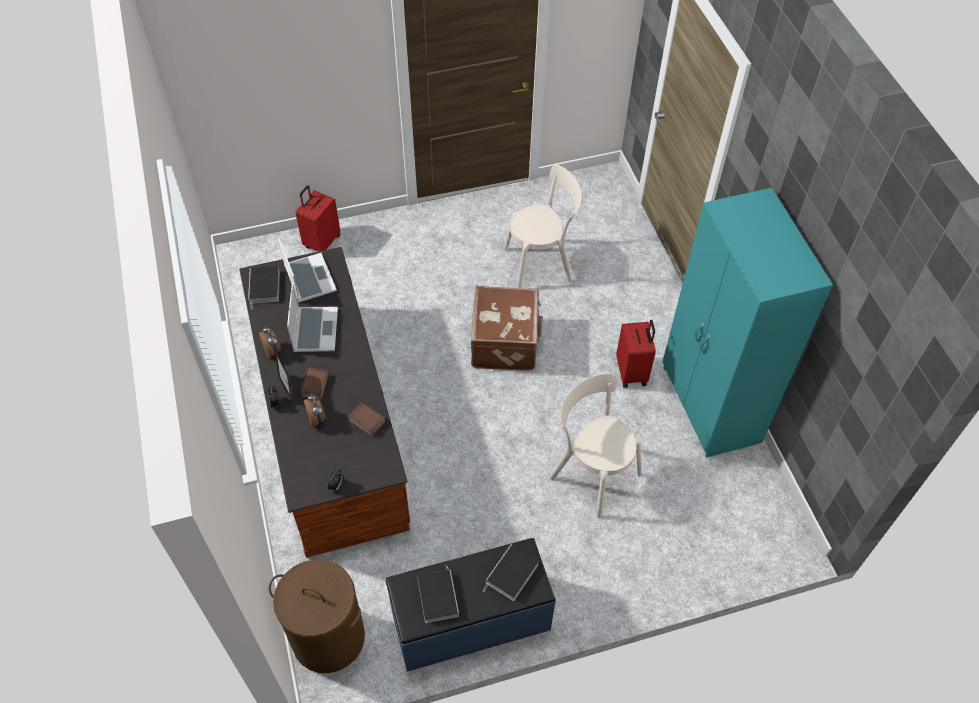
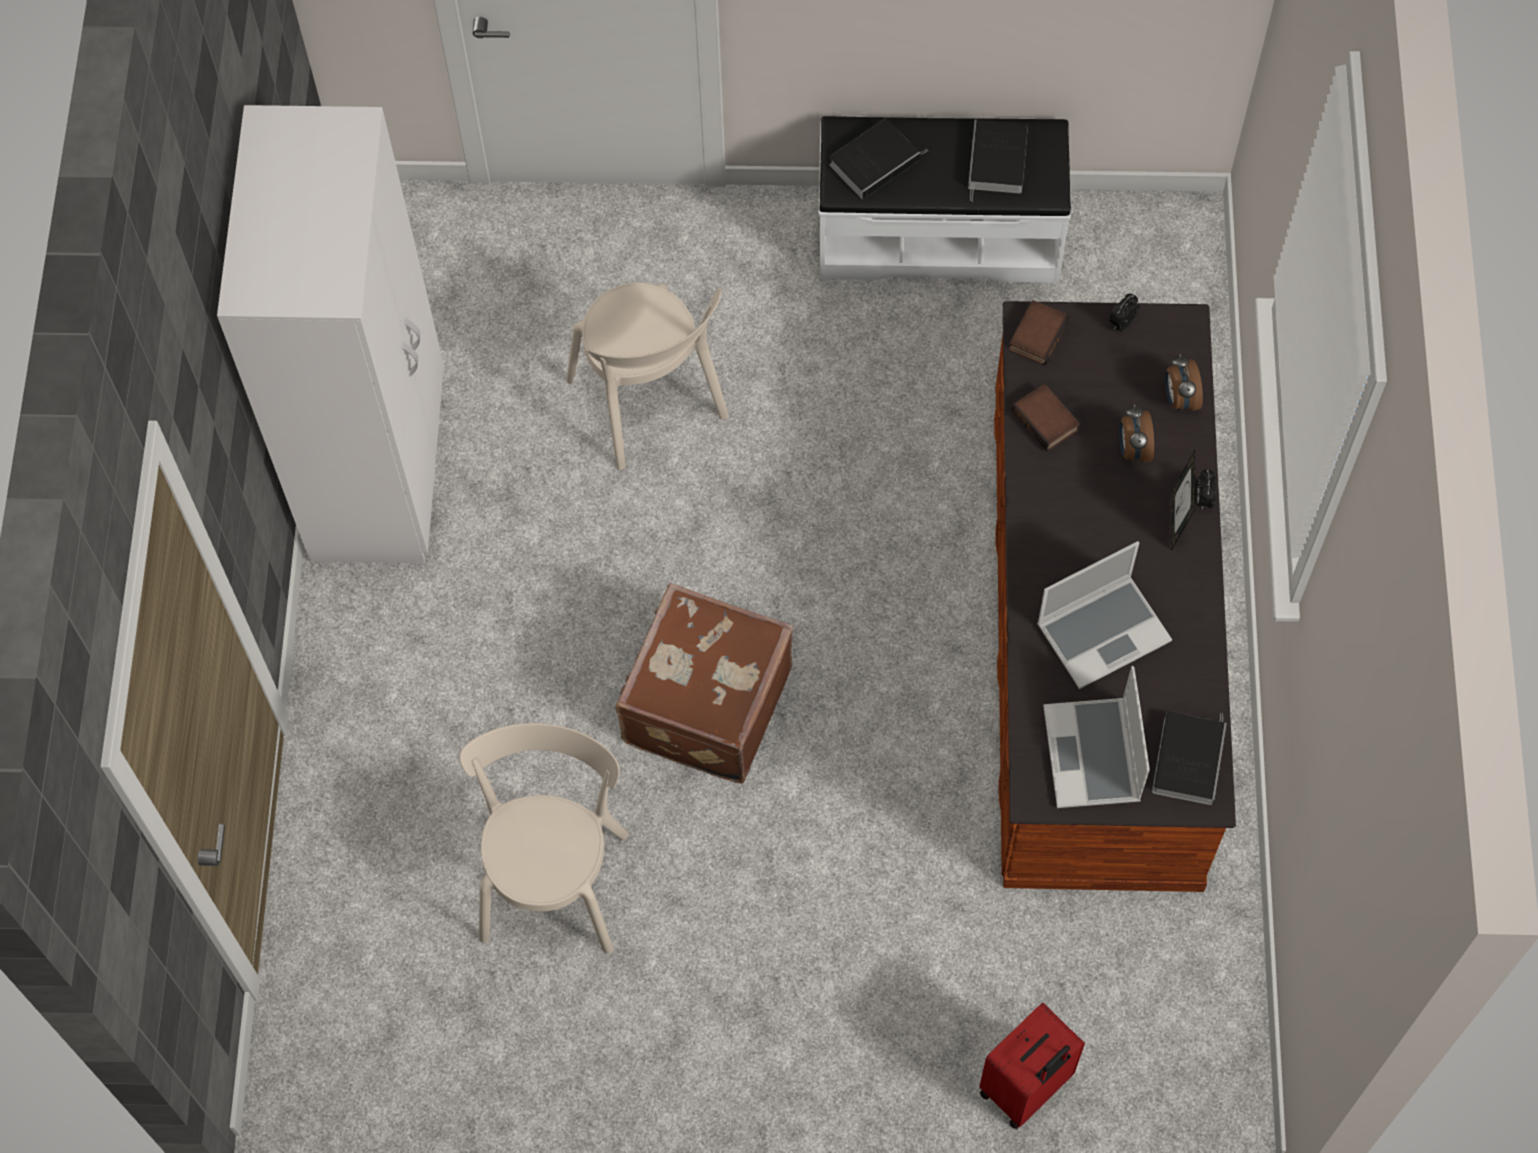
camera: 160 degrees left, 10 degrees up
alarm clock [259,325,281,358] -> alarm clock moved to [1165,354,1203,411]
brown laundry basket [269,559,365,673] -> none
laptop [287,283,338,352] -> laptop turned 135 degrees counterclockwise [1037,541,1172,689]
book [299,367,329,400] -> book moved to [1009,300,1070,366]
blue bench [385,538,556,672] -> white bench [819,116,1071,283]
beige chair [504,165,582,288] -> beige chair turned 90 degrees clockwise [459,723,629,954]
red suitcase [616,320,656,388] -> none
turquoise wardrobe [663,188,833,458] -> white wardrobe [217,105,444,563]

